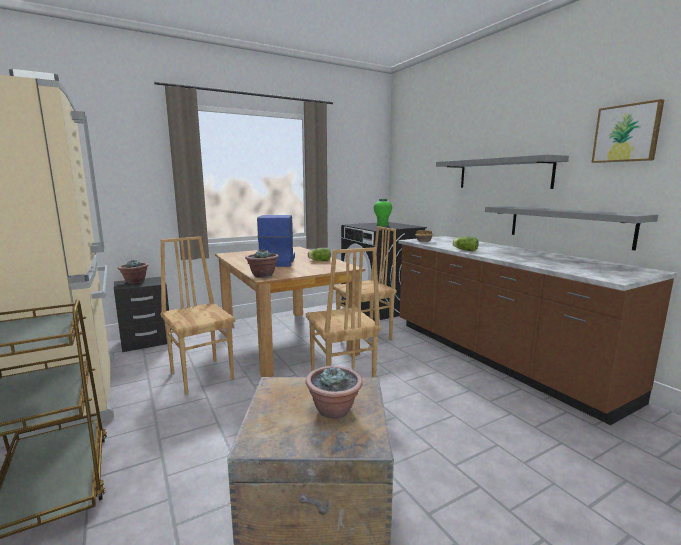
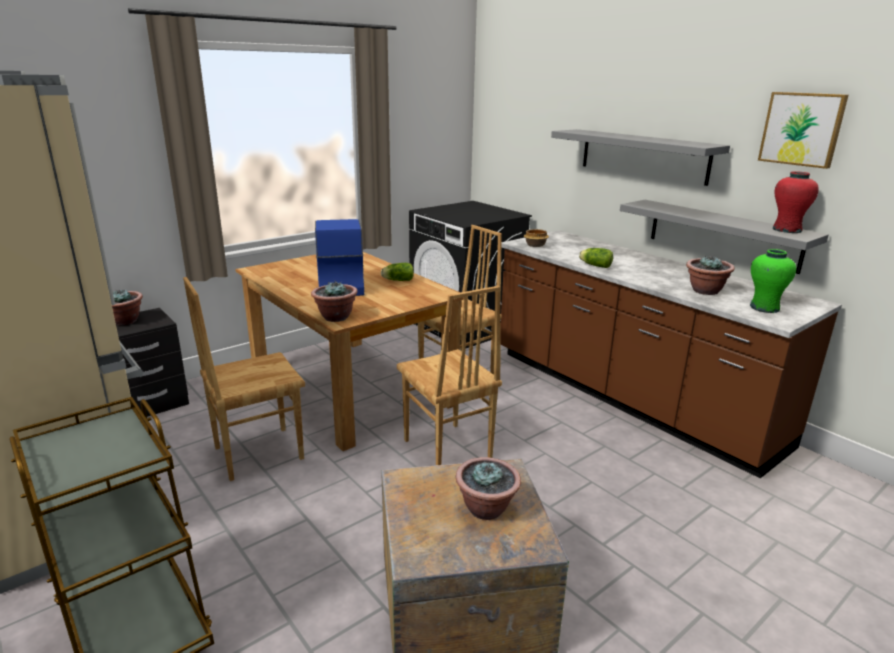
camera: 10 degrees left, 10 degrees up
brown chair [160,236,235,394] -> brown chair turned 75 degrees counterclockwise [183,277,305,481]
green vase [374,199,392,227] -> green vase moved to [750,249,796,313]
none -> potted plant [686,255,735,295]
none -> red vase [773,171,819,233]

